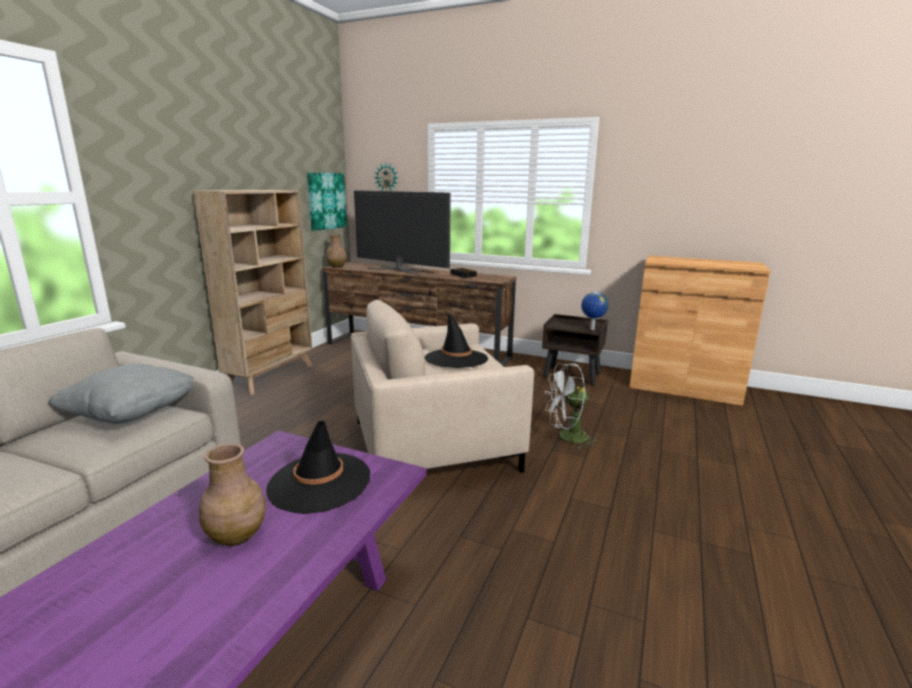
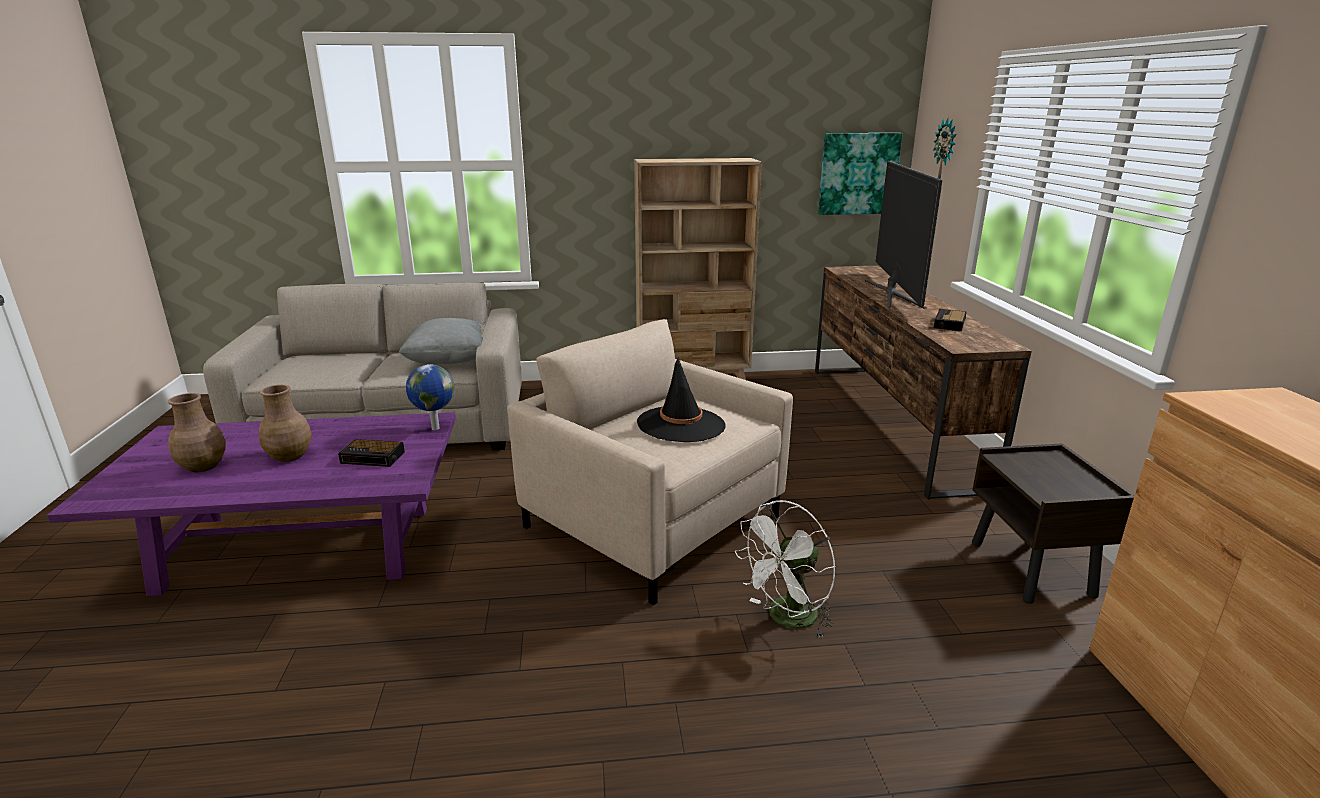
camera: 60 degrees right, 5 degrees up
black hat [266,420,370,514] -> alarm clock [338,439,405,467]
brown vase [326,234,347,268] -> brown vase moved to [168,393,226,472]
white fan [545,363,599,449] -> white fan turned 90 degrees counterclockwise [735,500,836,638]
globe [581,292,608,330] -> globe moved to [406,365,454,430]

